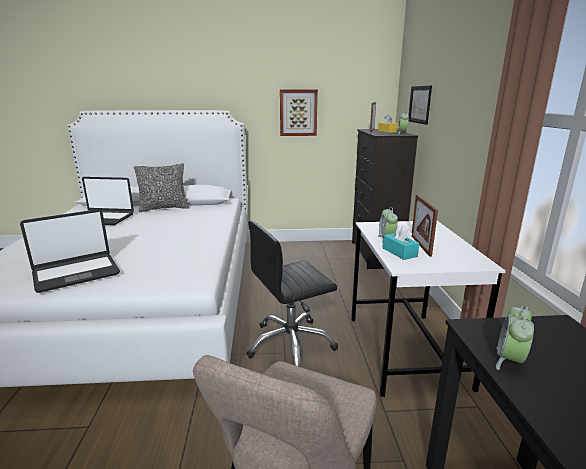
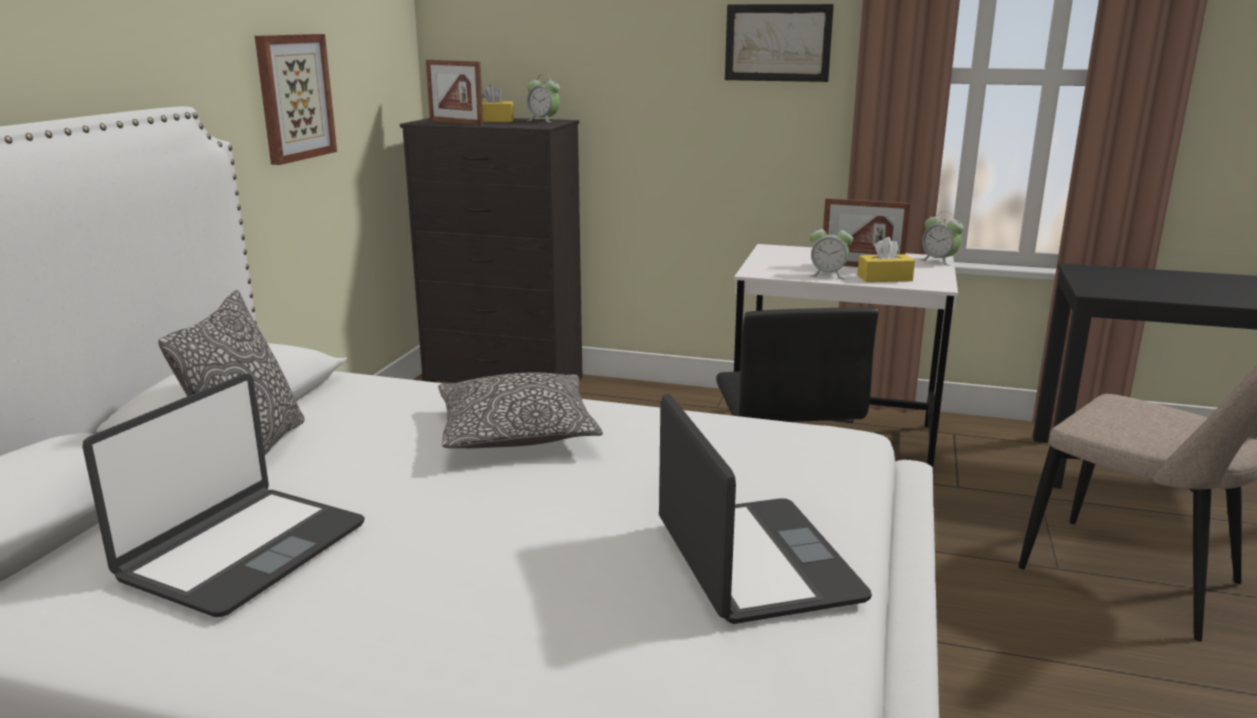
camera: 70 degrees left, 0 degrees up
turquoise tissue box [382,225,419,260] -> yellow tissue box [857,237,915,282]
picture [409,85,432,125] -> picture moved to [725,4,834,82]
alarm clock [496,306,534,370] -> alarm clock moved to [919,211,964,266]
none -> pillow [438,373,603,448]

